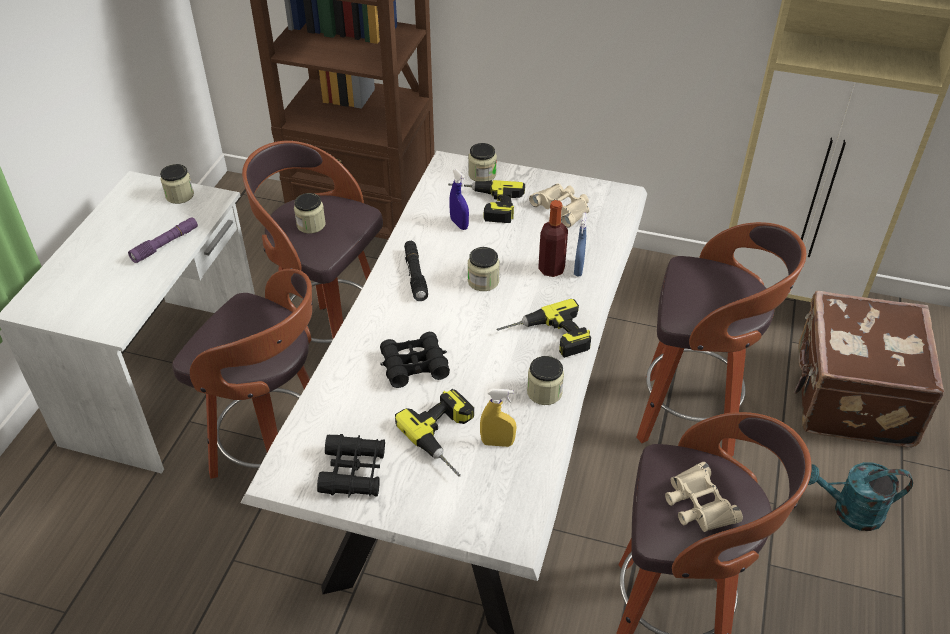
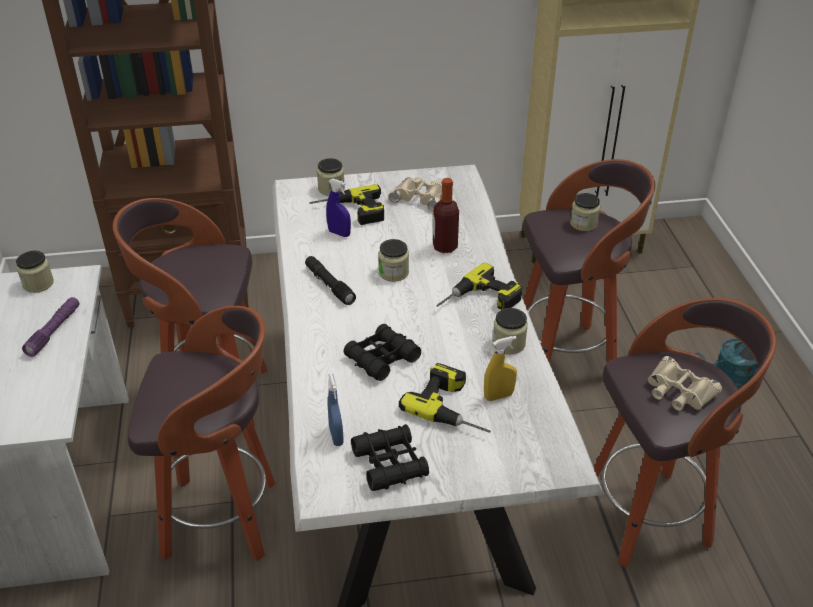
camera: 25 degrees left, 5 degrees down
jar [294,193,326,234] -> jar moved to [570,193,600,231]
blue spray bottle [574,213,587,276] -> blue spray bottle moved to [327,373,344,446]
brown suitcase [794,291,944,448] -> none

